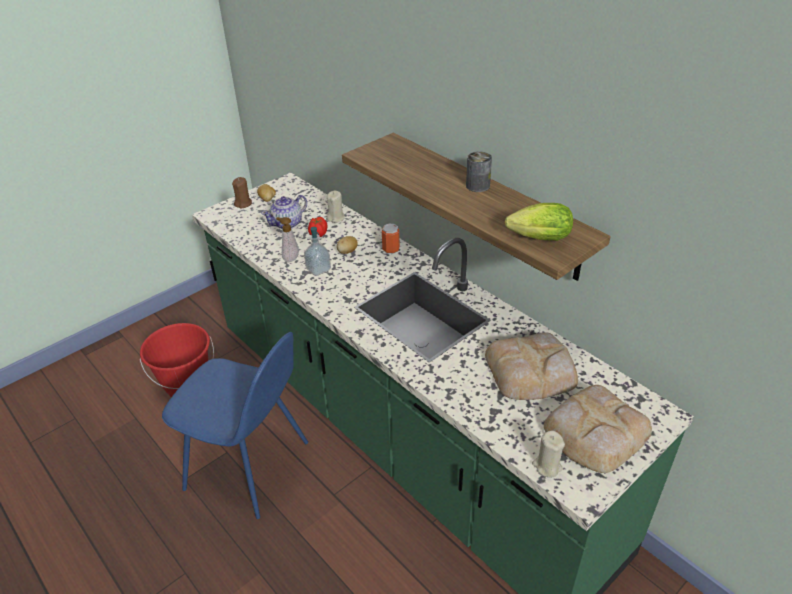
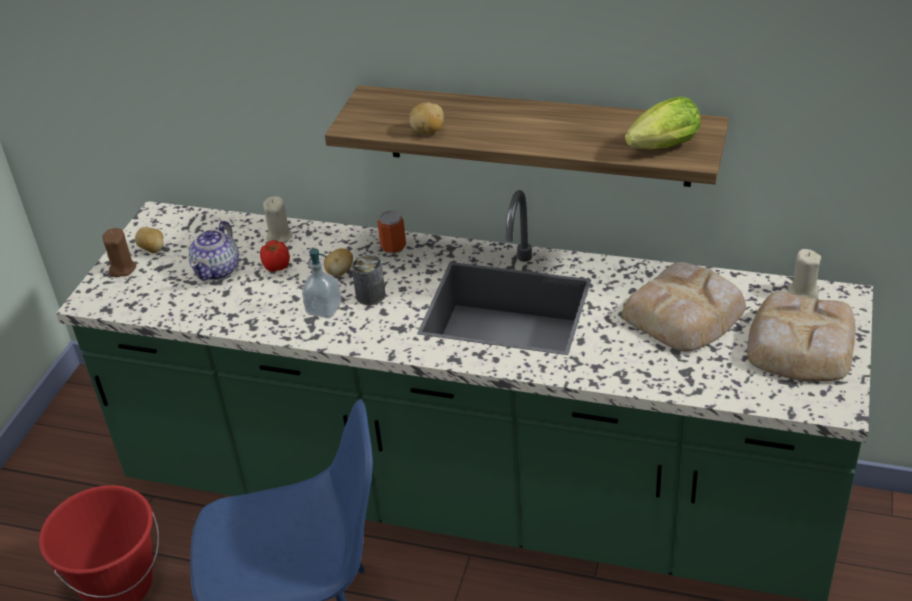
camera: 30 degrees left, 0 degrees up
soap dispenser [276,217,299,262] -> none
can [466,151,492,192] -> can moved to [351,255,386,305]
beige candle [532,430,565,478] -> beige candle moved to [788,249,821,299]
none -> potato [409,102,444,134]

